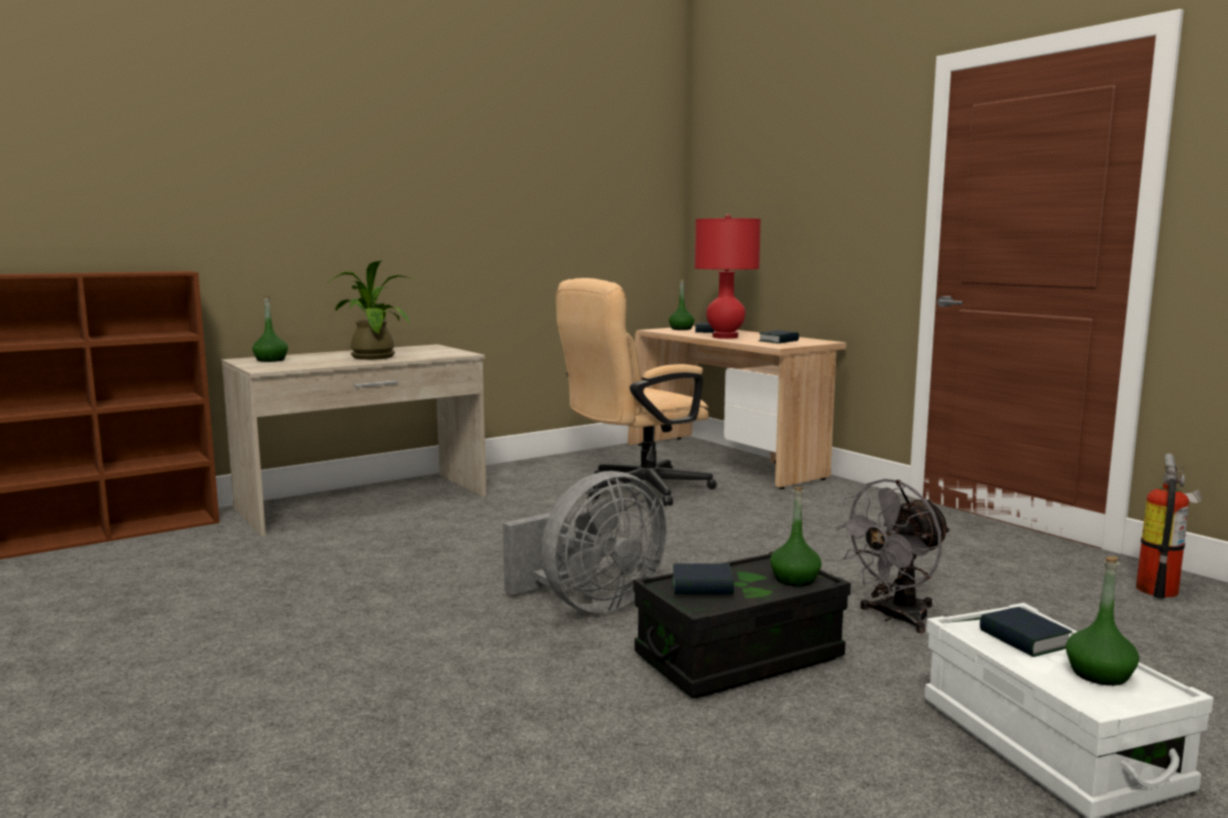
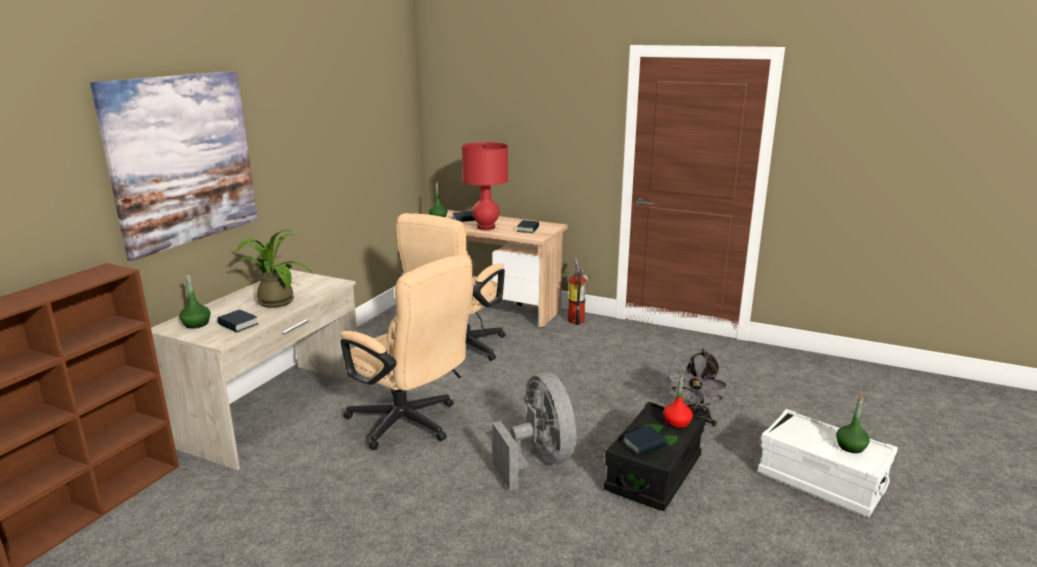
camera: 30 degrees left, 10 degrees up
grey fan [503,471,667,613] -> grey fan turned 45 degrees counterclockwise [492,372,576,490]
green bottle [770,487,822,586] -> red bottle [663,374,693,429]
book [980,607,1072,657] -> book moved to [217,310,258,332]
fire extinguisher [1136,453,1203,598] -> fire extinguisher moved to [568,258,590,325]
none -> picture [90,71,258,261]
none -> beige office chair [341,254,473,450]

